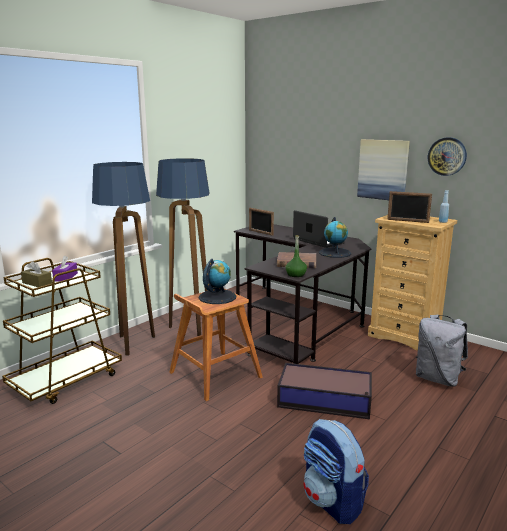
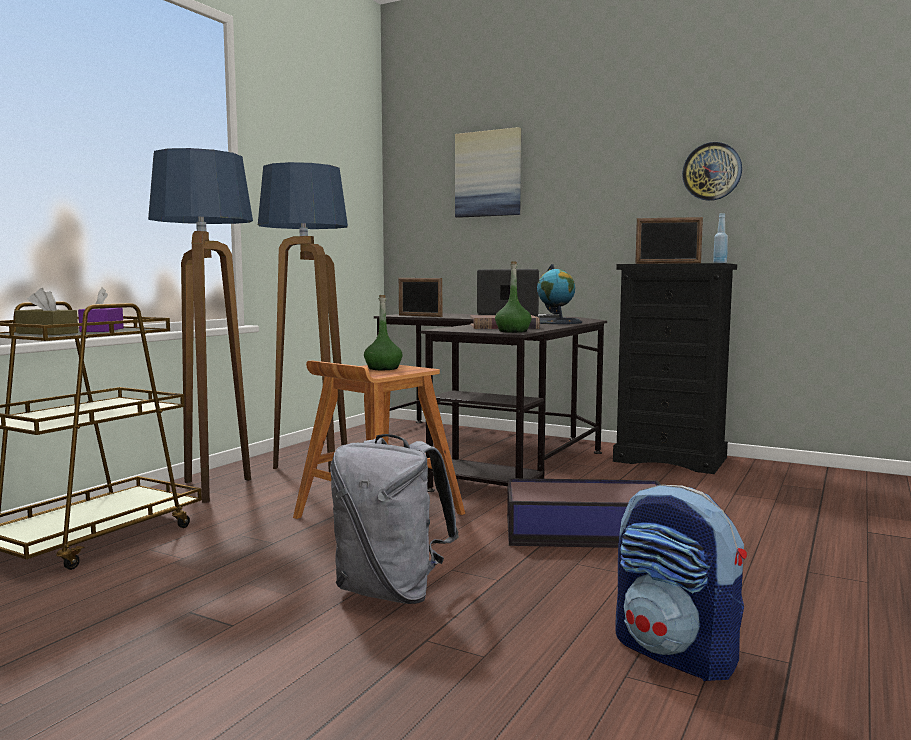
camera: 10 degrees left, 10 degrees down
globe [199,259,236,304] -> green bottle [364,295,403,370]
picture [357,139,410,200] -> picture moved to [455,127,521,218]
beige dresser [368,215,457,351] -> black dresser [613,263,737,474]
grey backpack [416,315,468,387] -> grey backpack moved to [330,434,459,604]

